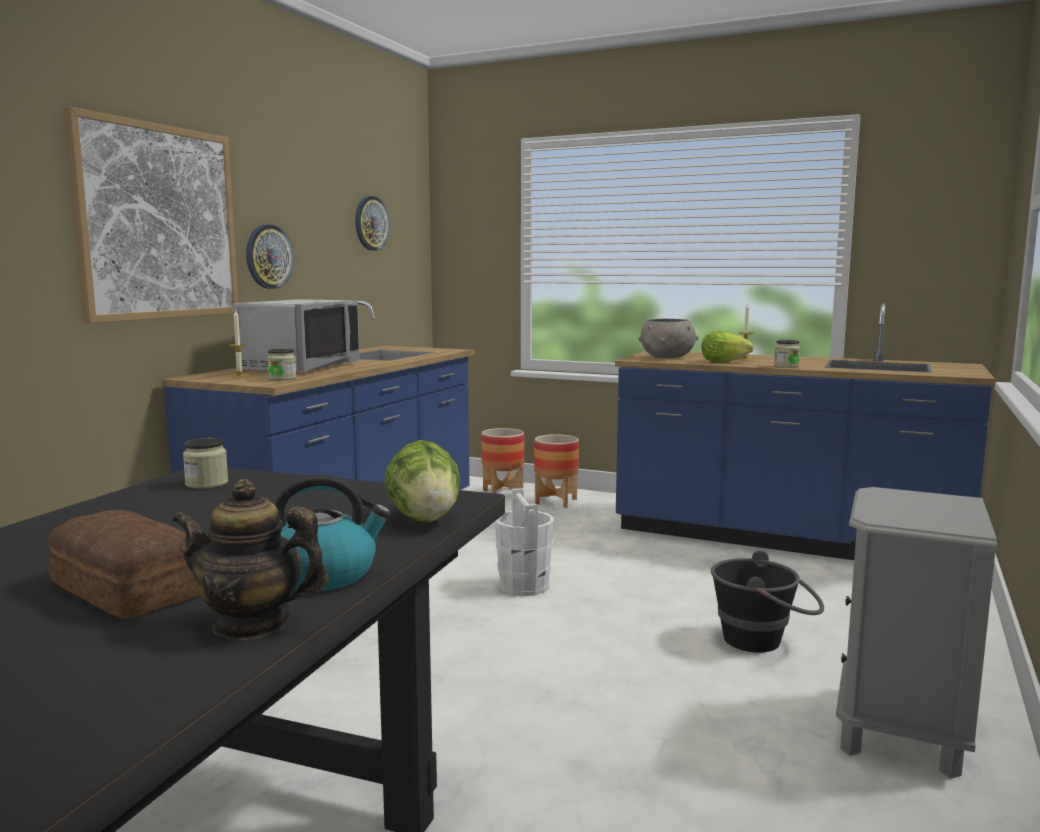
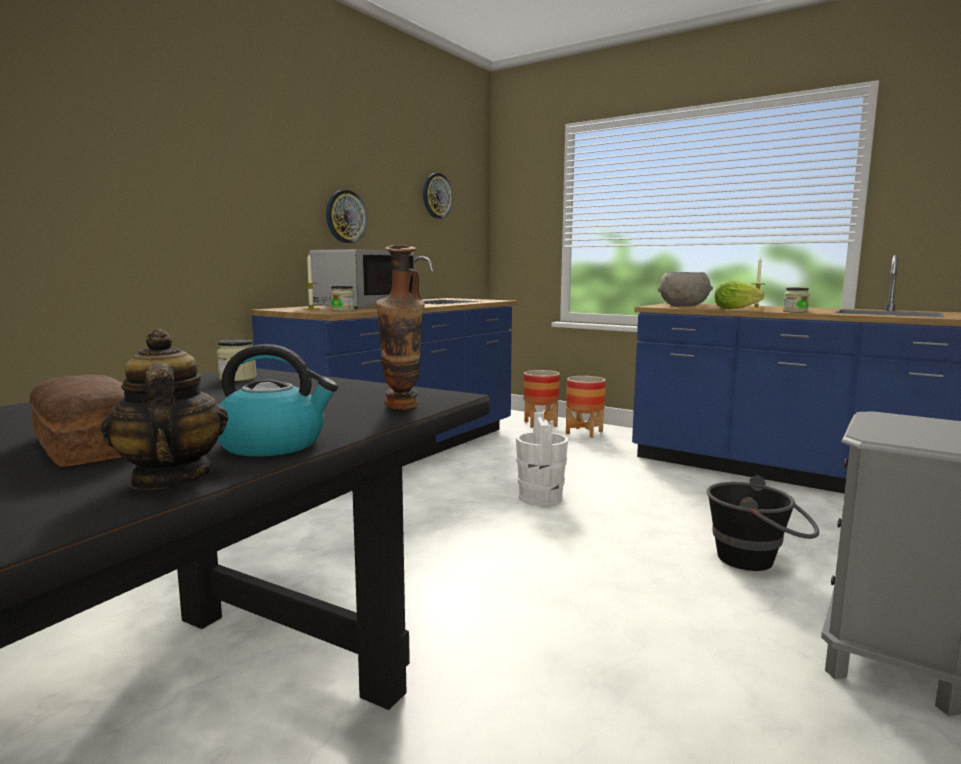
camera: 10 degrees right, 0 degrees up
picture [63,107,238,323] -> none
teapot [172,479,329,640] -> teapot turned 45 degrees clockwise [101,329,228,490]
lettuce [384,440,460,523] -> vase [376,245,425,410]

